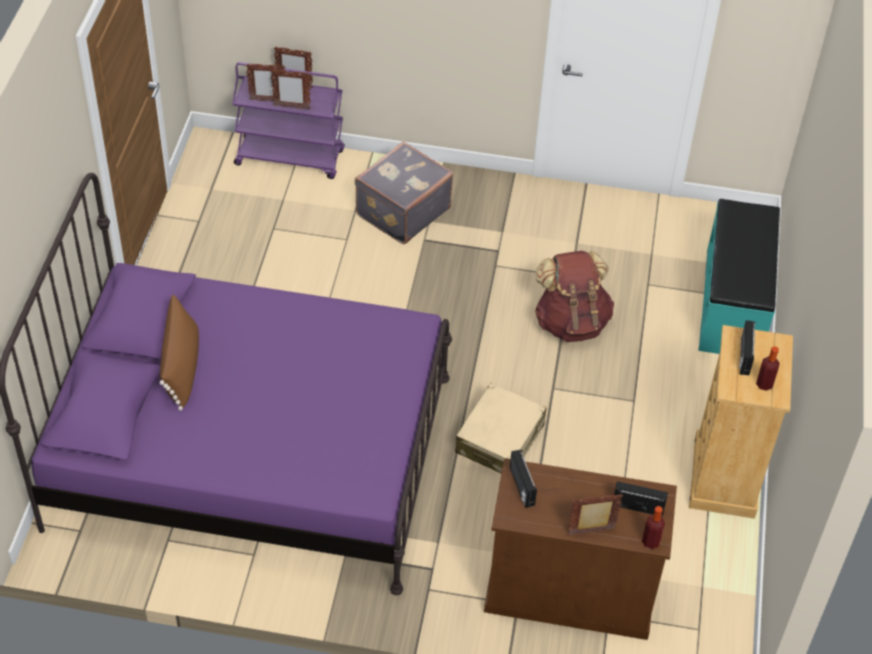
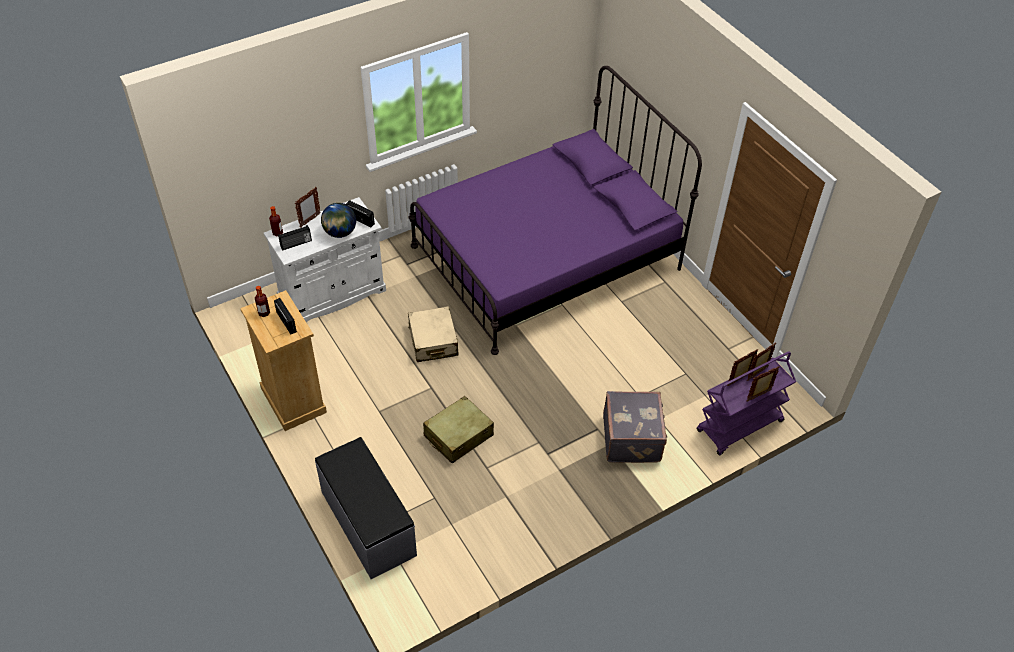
camera: 140 degrees right, 0 degrees up
brown pillow [160,295,199,411] -> none
brown cabinet [484,458,677,640] -> white cabinet [264,197,386,322]
brown backpack [534,251,614,342] -> beige suitcase [423,396,494,464]
turquoise bench [698,199,780,354] -> grey bench [315,437,417,579]
none -> globe [321,203,356,238]

